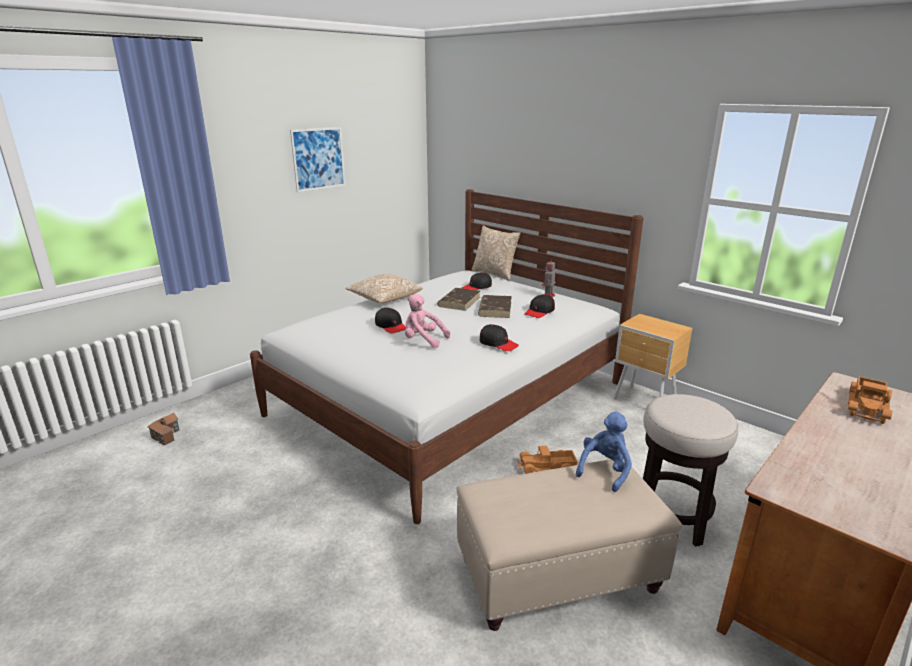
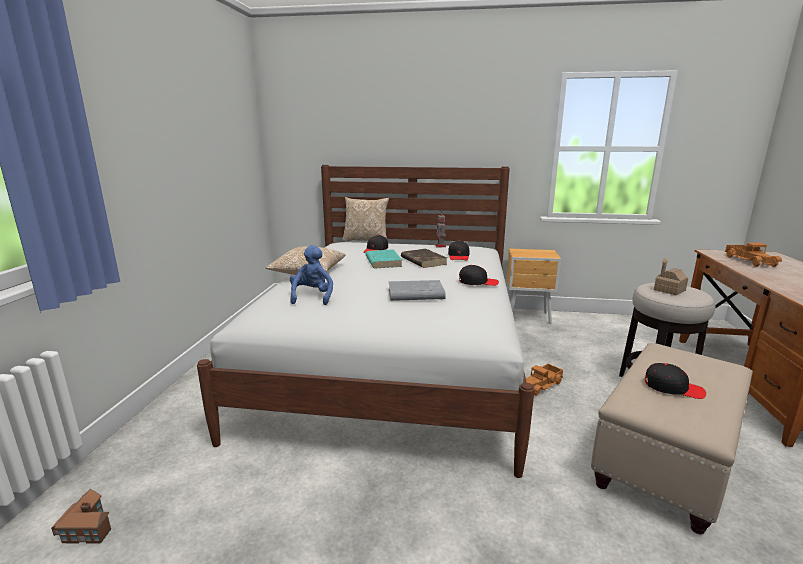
camera: 35 degrees left, 5 degrees down
picture [290,127,345,192] -> none
black cap [375,307,406,334] -> black cap moved to [645,363,706,399]
pink plush toy [405,294,450,348] -> grey book [388,280,446,301]
brown book [437,288,480,311] -> turquoise book [366,250,402,268]
blue plush toy [576,412,632,492] -> blue plush toy moved to [290,245,333,305]
none -> toy house [654,258,688,295]

